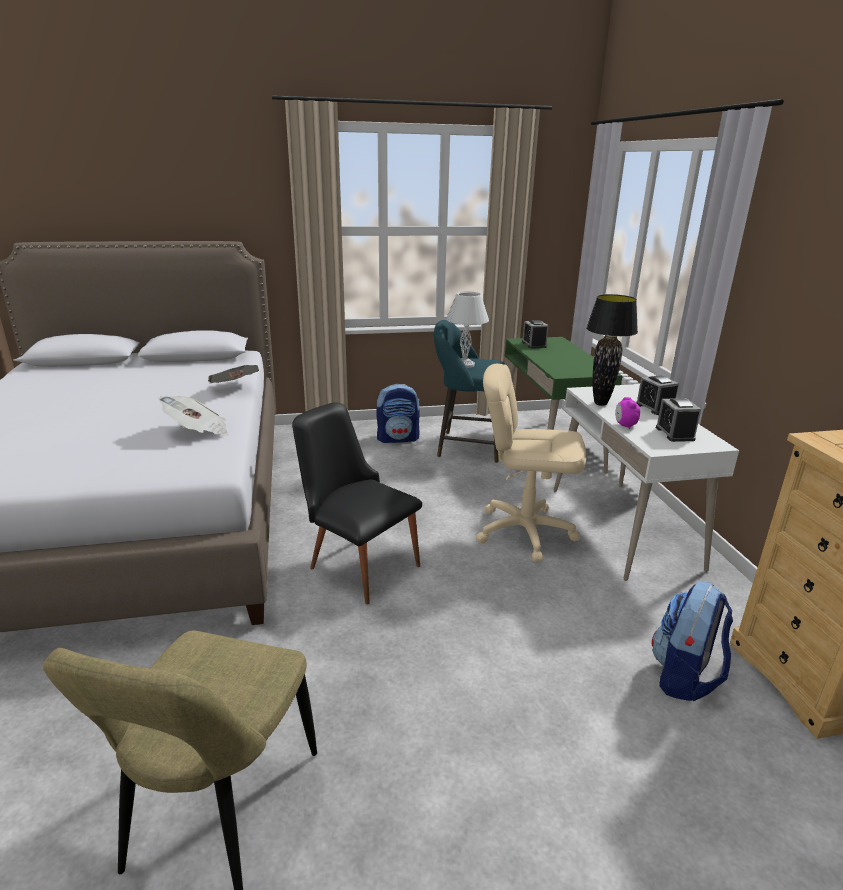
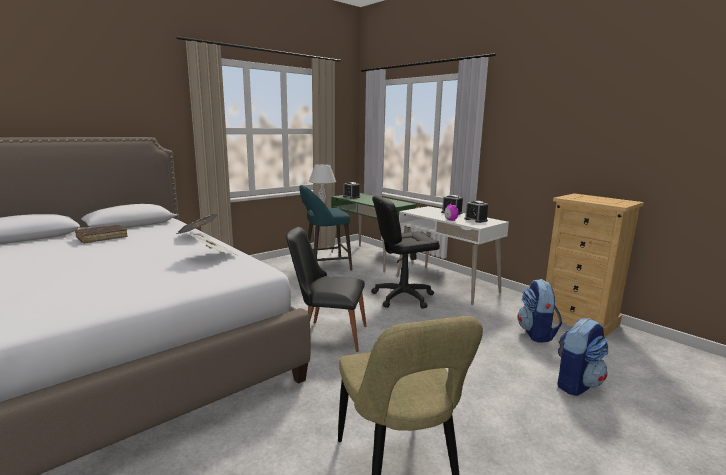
camera: 30 degrees left, 10 degrees down
backpack [376,384,420,443] -> backpack moved to [557,318,609,396]
beige office chair [476,364,586,562] -> black office chair [371,196,440,309]
black table lamp [586,294,638,406] -> none
none -> brown book [75,225,128,243]

